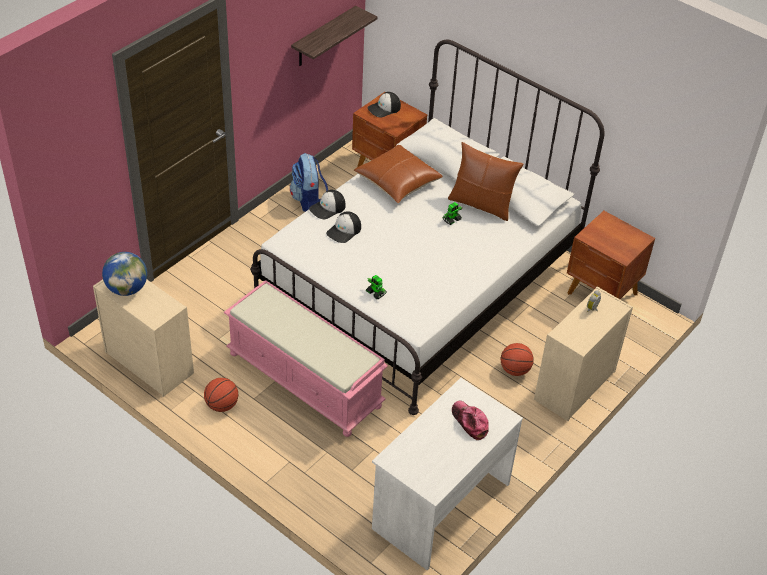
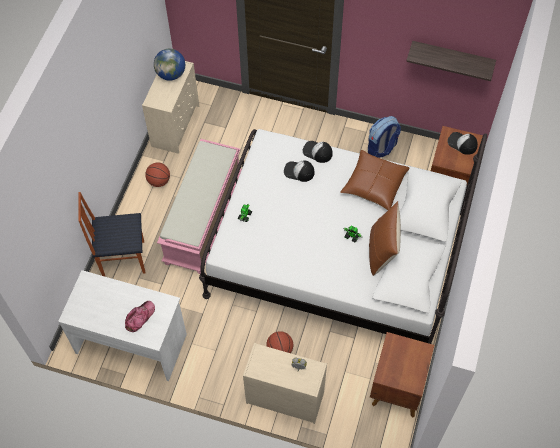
camera: 70 degrees right, 15 degrees up
none -> chair [78,192,146,276]

